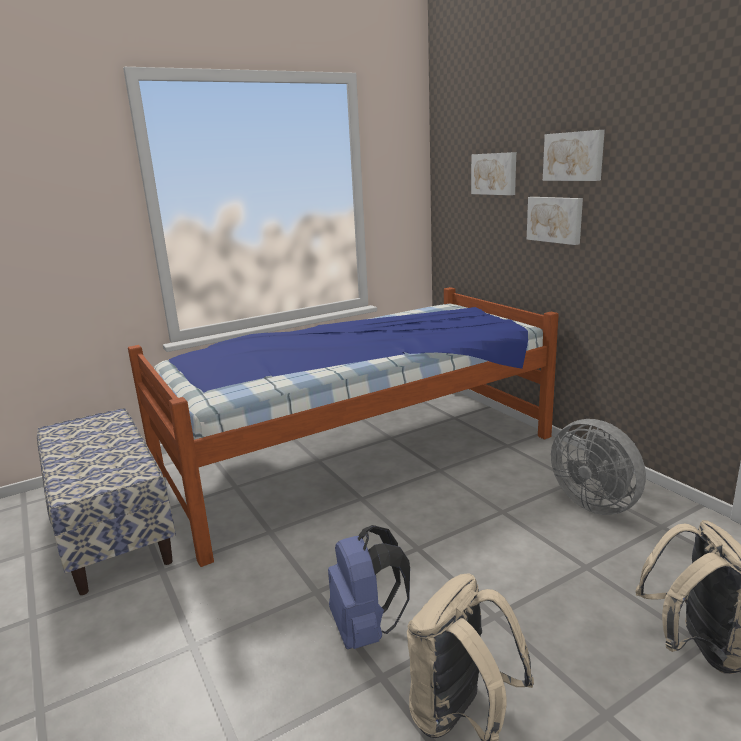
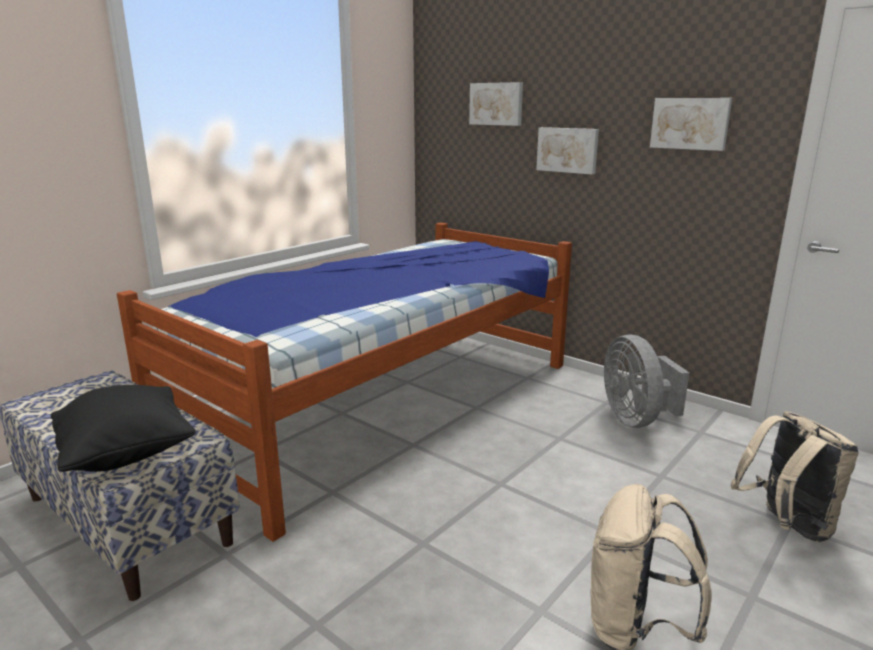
camera: 20 degrees left, 0 degrees up
blue backpack [328,525,410,649] -> none
picture [543,130,605,181] -> picture moved to [650,98,732,151]
grey fan [551,419,646,515] -> grey fan turned 45 degrees clockwise [604,335,689,428]
none -> black pillow [51,385,196,472]

